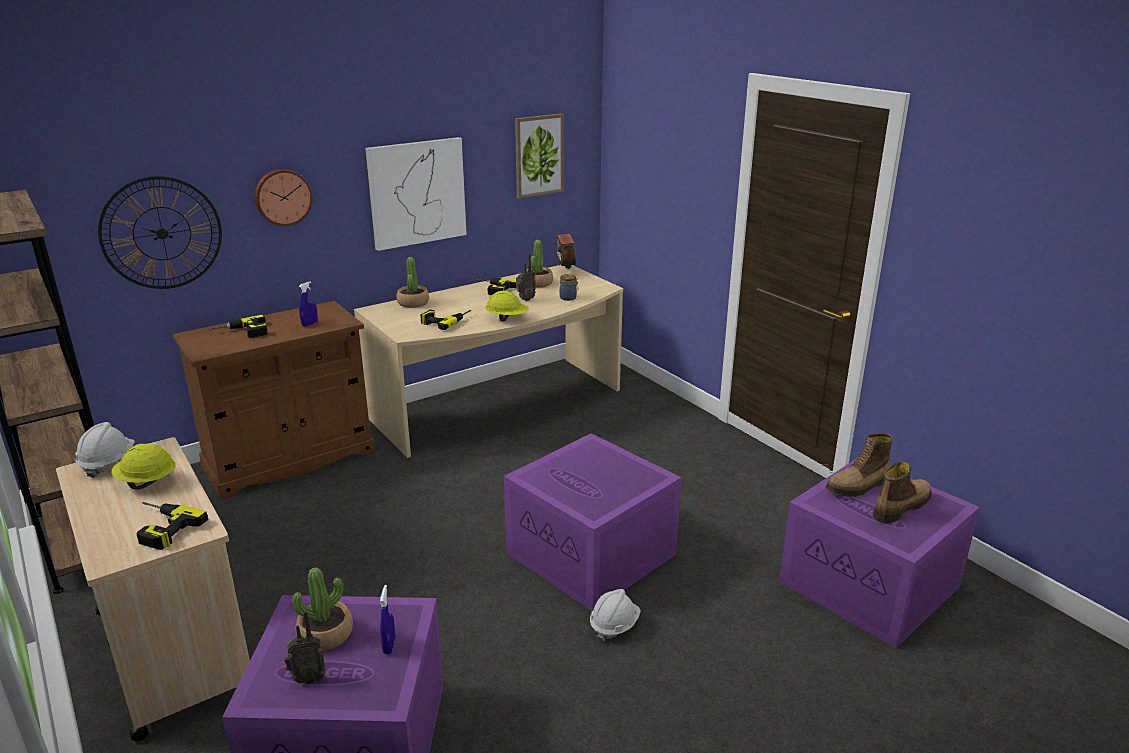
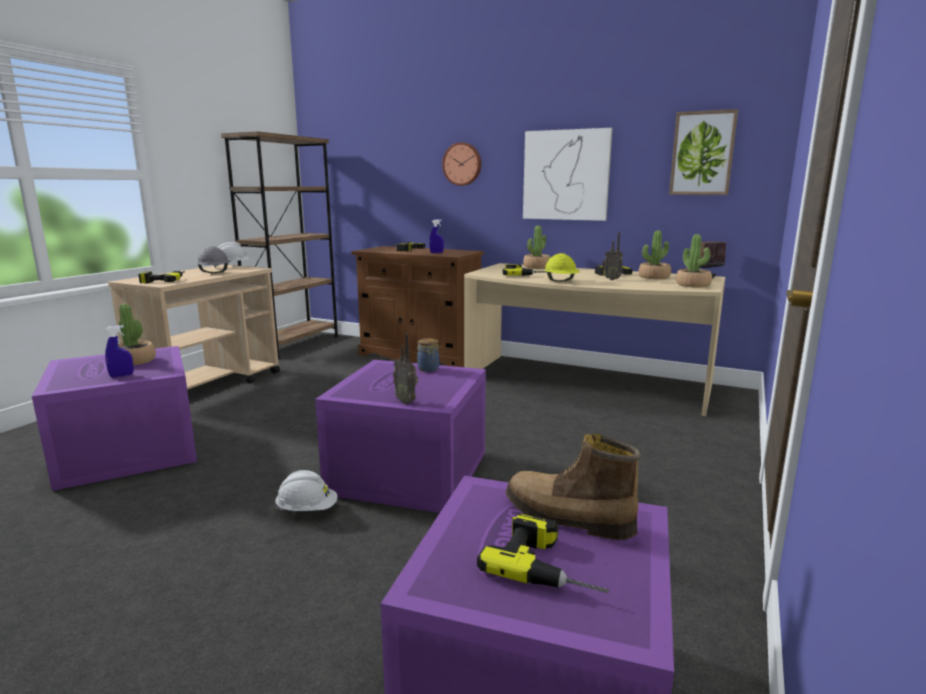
camera: 60 degrees right, 10 degrees down
wall clock [98,176,222,289] -> none
yellow hard hat [112,443,176,490] -> grey hard hat [196,246,231,273]
radio [284,610,325,685] -> radio moved to [393,334,418,404]
jar [560,274,579,301] -> jar moved to [417,338,439,372]
boot [873,462,932,523] -> power drill [477,513,609,593]
none -> potted plant [676,234,712,288]

